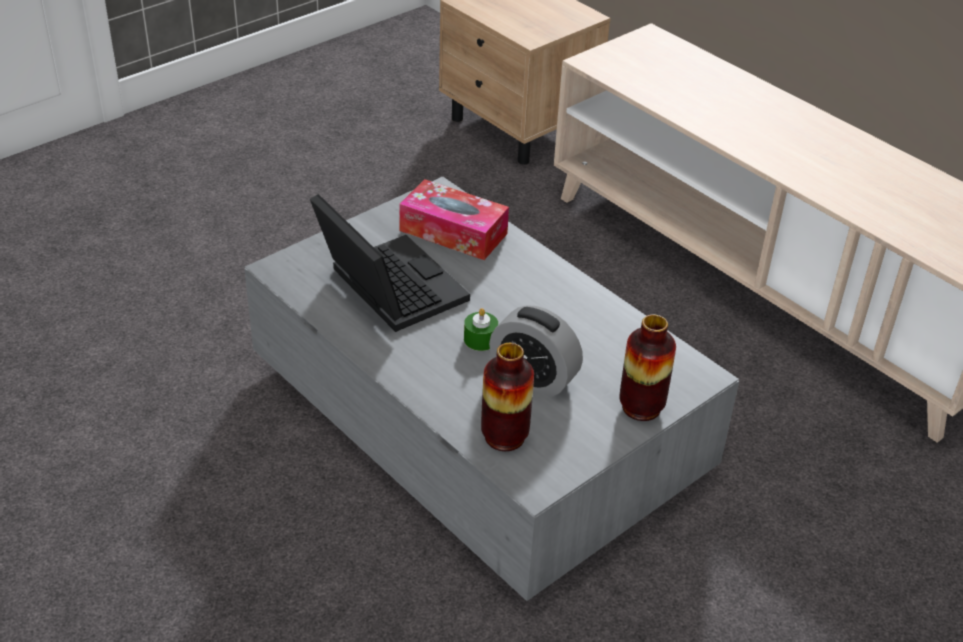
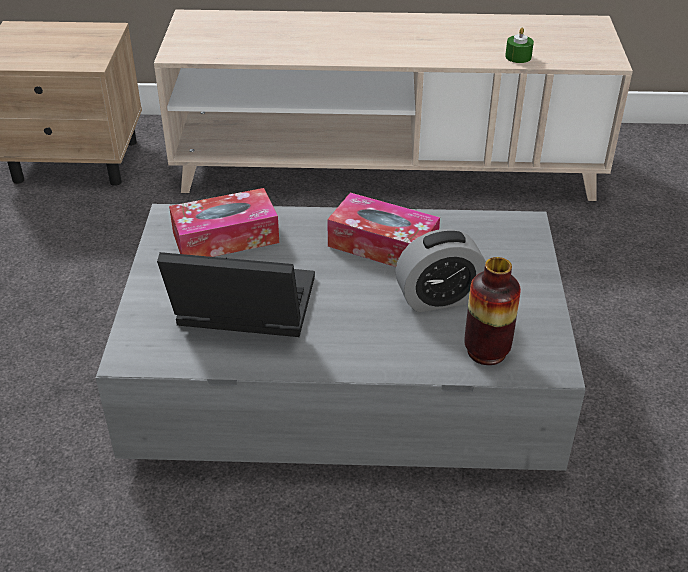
camera: 45 degrees left, 0 degrees up
green candle [464,308,498,351] -> green candle moved to [505,27,534,63]
vase [619,314,676,421] -> none
none -> tissue box [327,193,440,267]

